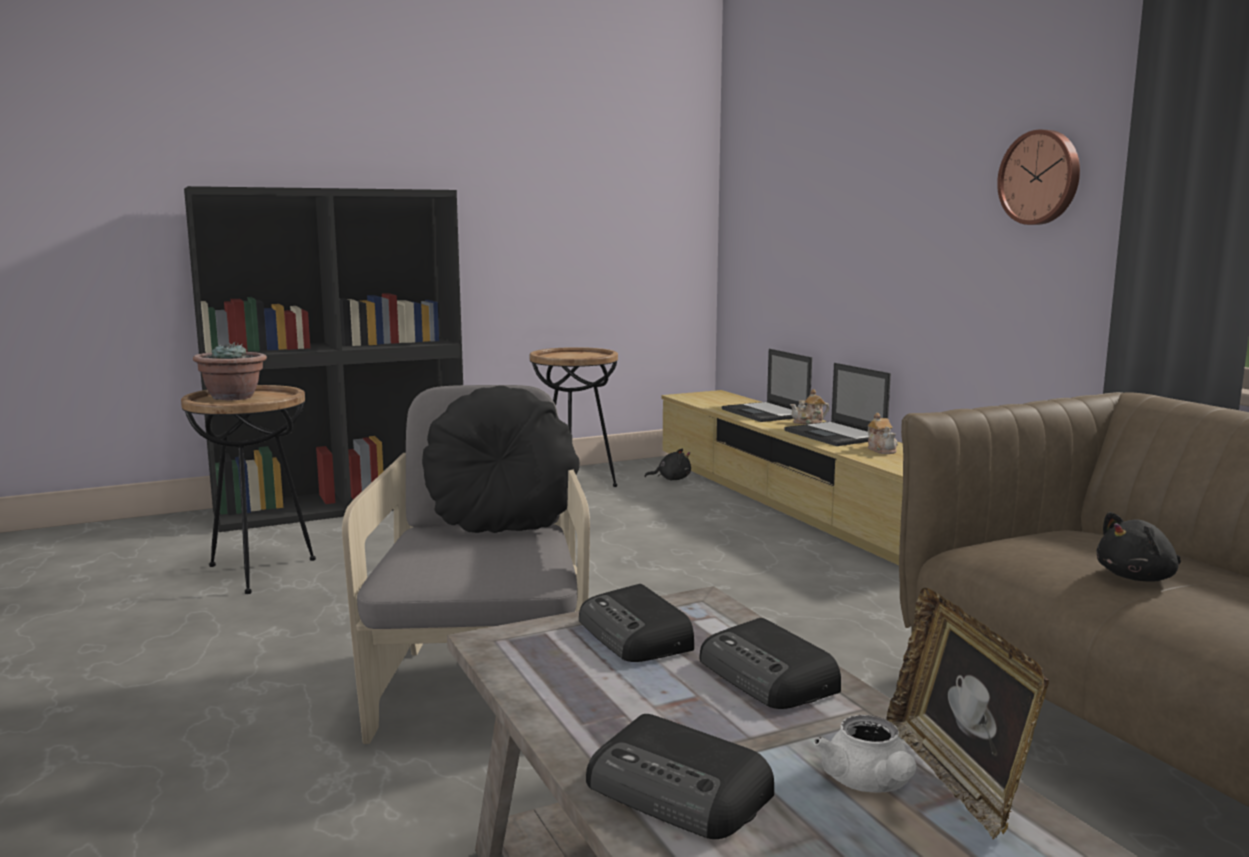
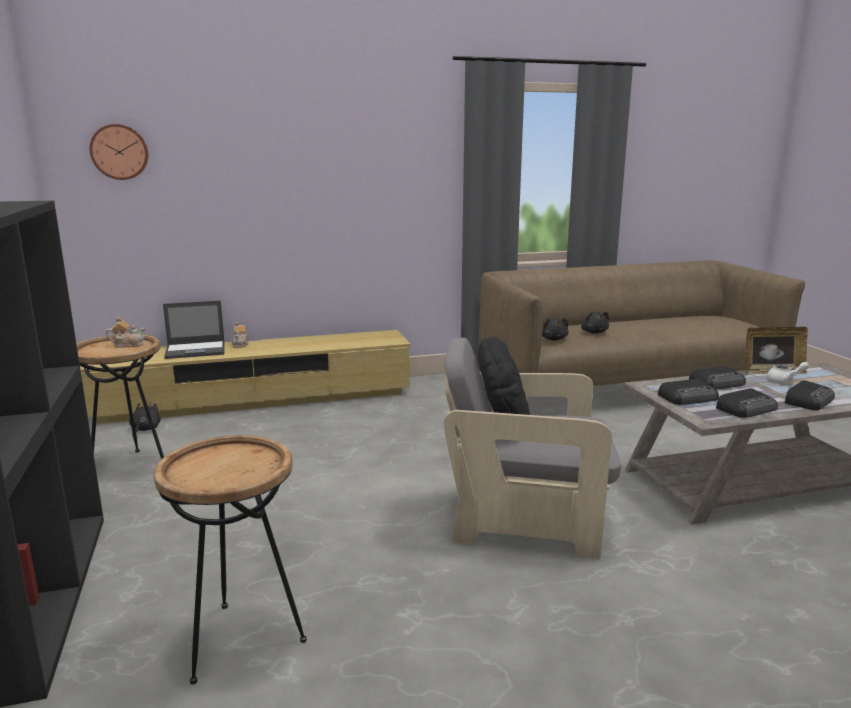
camera: 80 degrees left, 5 degrees up
potted plant [193,342,267,401] -> none
laptop [784,363,891,446] -> none
teapot [868,413,898,454] -> teapot moved to [105,316,145,348]
wall clock [997,130,1080,225] -> wall clock moved to [89,124,148,180]
none -> black plush toy [542,318,568,340]
none -> radio [716,388,778,418]

